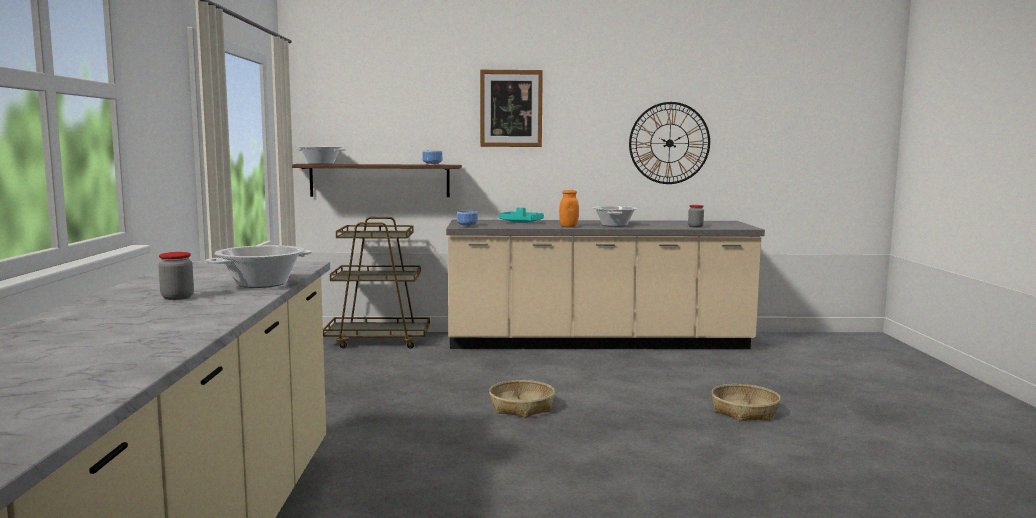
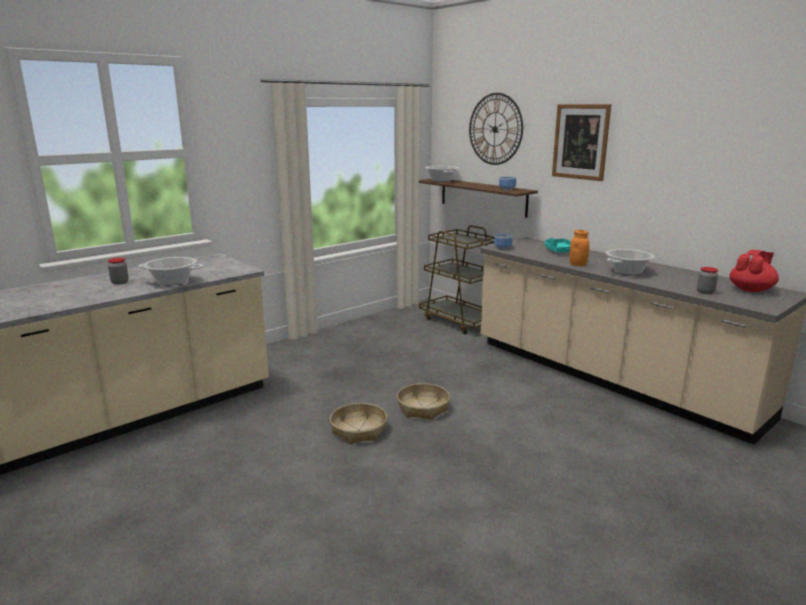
camera: 50 degrees right, 10 degrees up
wall clock [629,102,710,184] -> wall clock moved to [469,93,523,165]
basket [711,384,781,422] -> basket moved to [330,403,387,444]
none -> red teapot [730,250,779,292]

